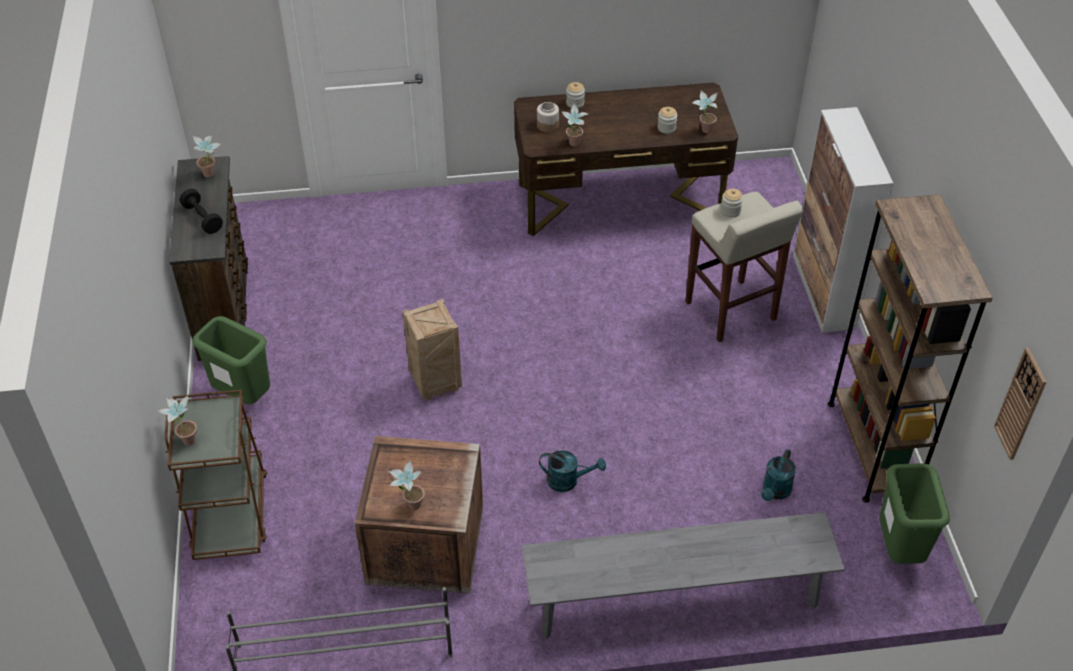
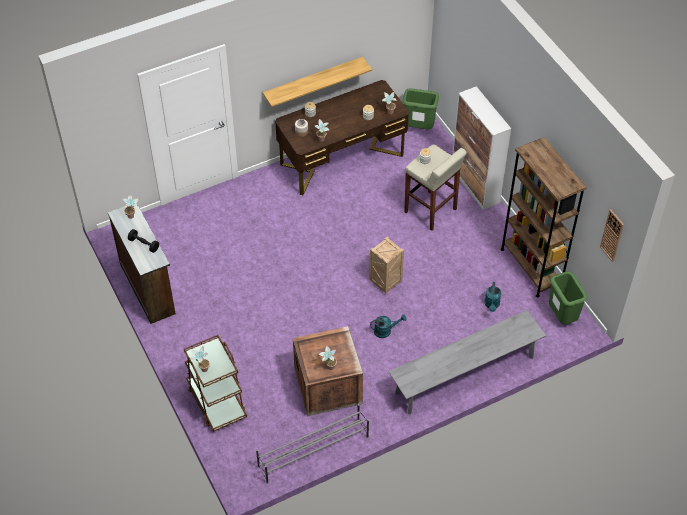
camera: 20 degrees left, 5 degrees up
green trash can [192,316,270,404] -> green trash can moved to [403,88,439,129]
crate [403,299,462,401] -> crate moved to [369,237,404,294]
none -> shelf [263,57,372,107]

